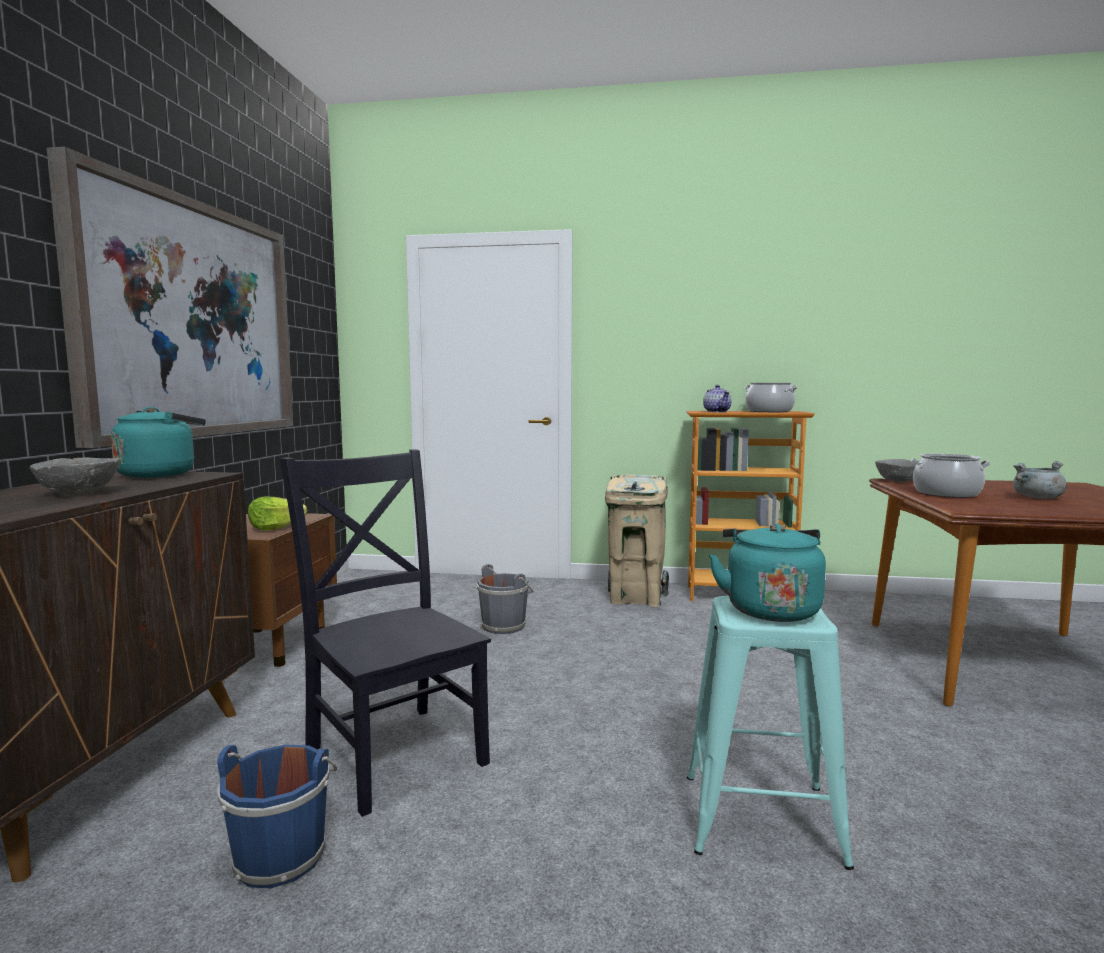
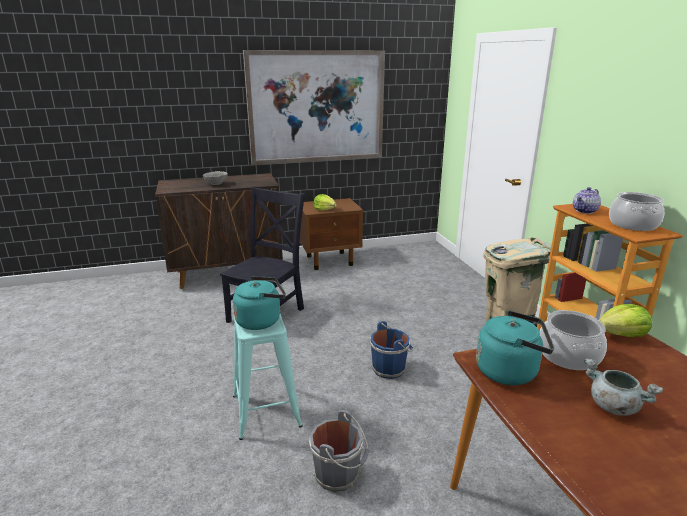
camera: 65 degrees right, 15 degrees up
turquoise kettle [111,407,206,478] -> turquoise kettle moved to [476,311,554,385]
blue bucket [217,745,337,888] -> blue bucket moved to [369,321,413,379]
grey bucket [475,564,534,634] -> grey bucket moved to [309,410,369,492]
grey bowl [875,459,916,482] -> lettuce [599,304,652,337]

